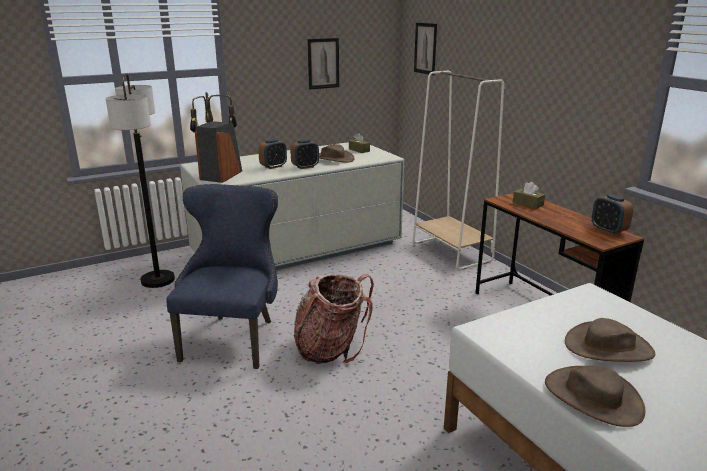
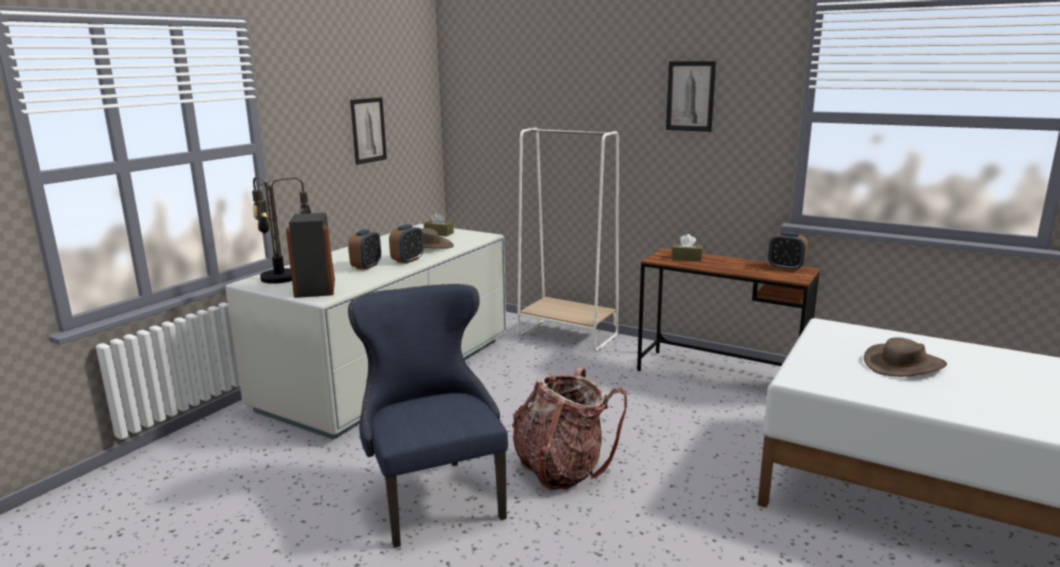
camera: 30 degrees left, 5 degrees down
floor lamp [106,73,175,288] -> none
picture [414,23,437,75] -> picture moved to [666,61,716,132]
brown hat [545,366,646,427] -> none

